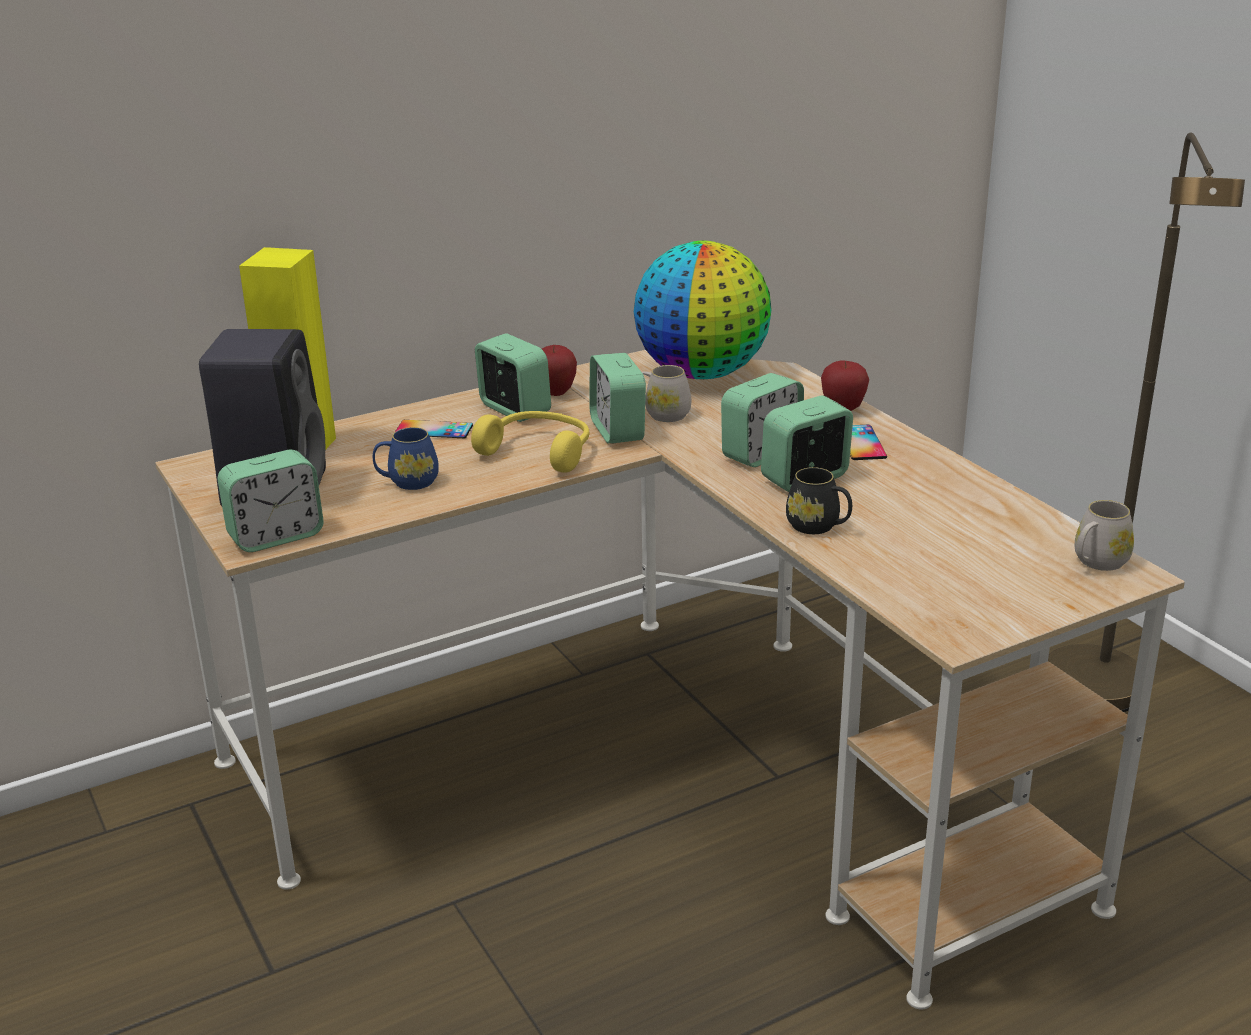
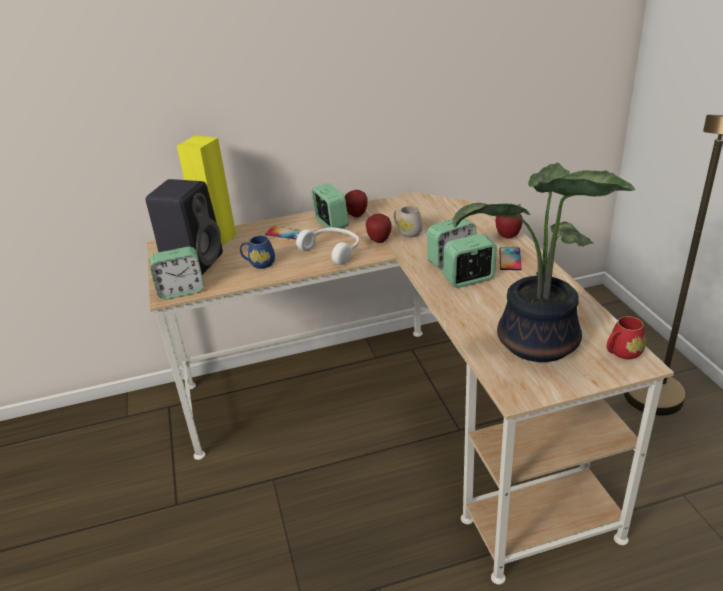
camera: 15 degrees right, 5 degrees up
yellow headphones [471,411,589,473] -> white headphones [296,228,359,265]
alarm clock [589,353,646,444] -> apple [366,214,392,243]
globe [634,241,771,379] -> none
black mug [786,467,852,534] -> none
white mug [1075,500,1134,571] -> red mug [607,316,646,359]
none -> potted plant [452,162,635,362]

